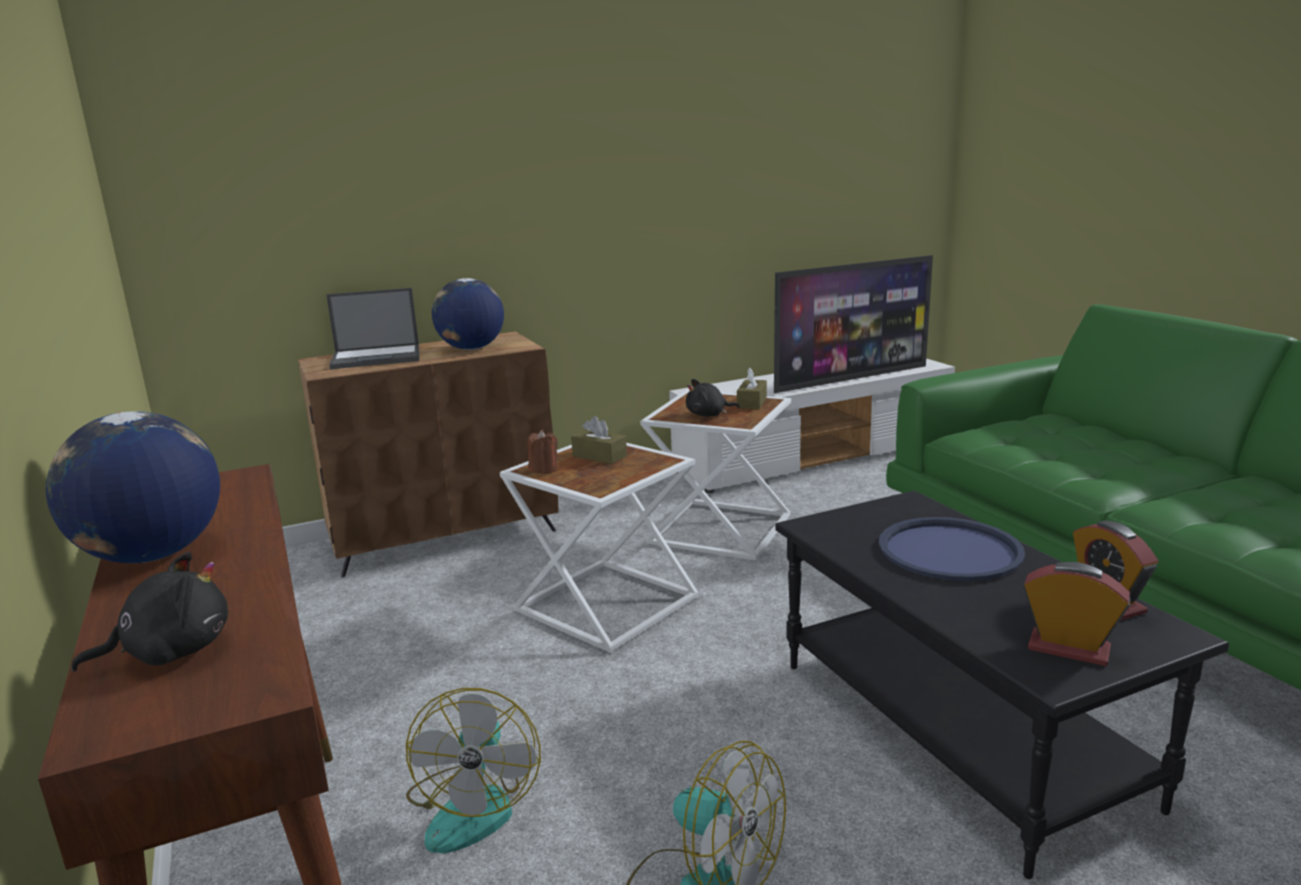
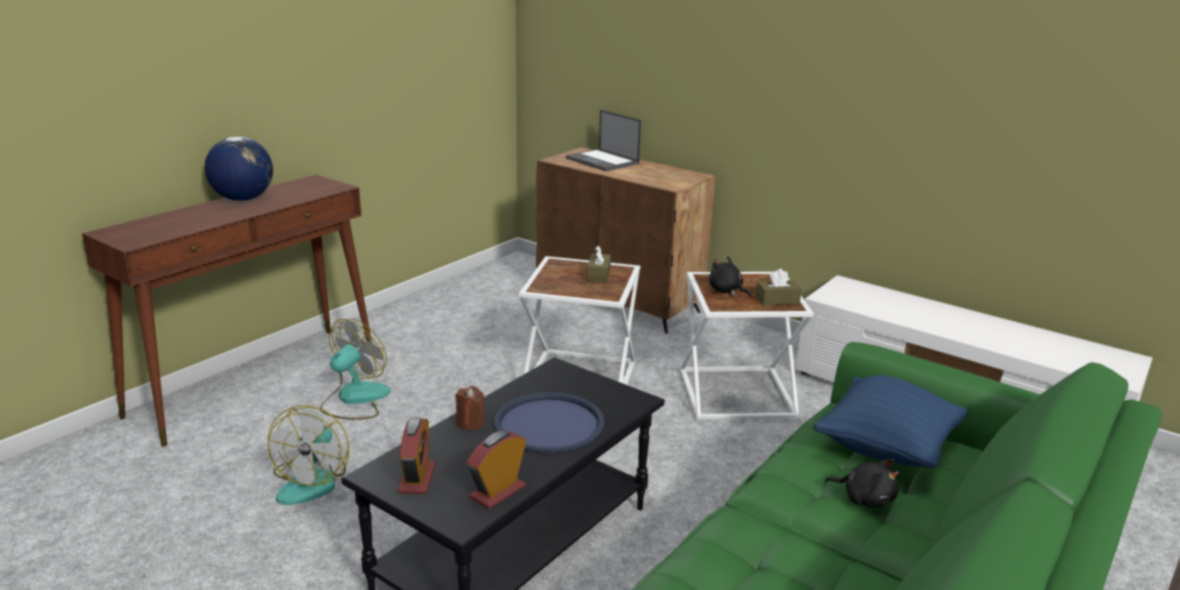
camera: 60 degrees right, 5 degrees up
black plush toy [71,552,229,671] -> black plush toy moved to [825,459,899,507]
fan [406,688,541,853] -> fan turned 150 degrees clockwise [320,319,391,420]
globe [432,278,504,350] -> none
brown candle [527,430,558,474] -> brown candle moved to [455,386,484,430]
television [774,255,933,393] -> none
none -> blue pillow [813,375,968,468]

